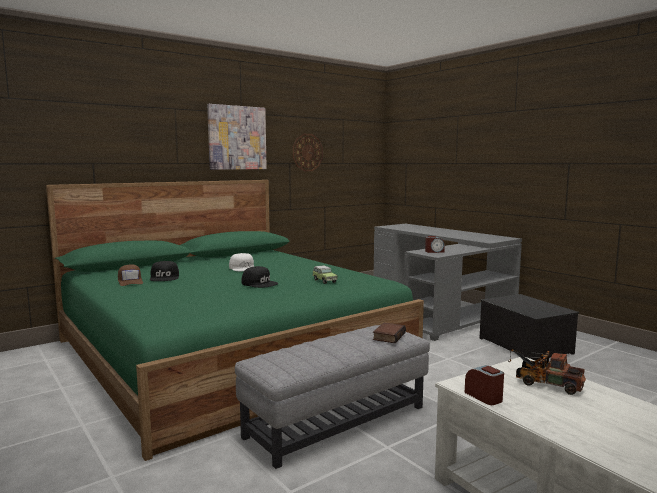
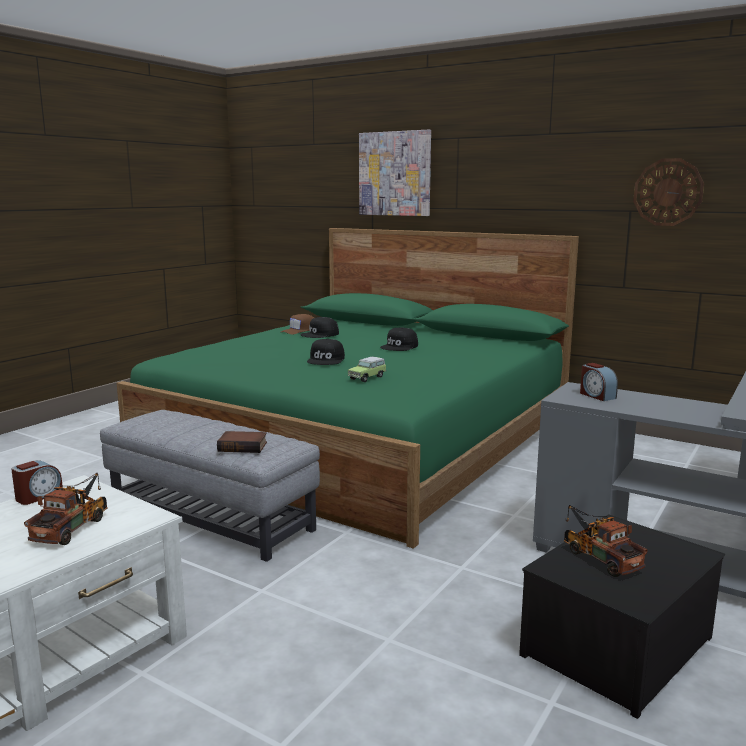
camera: 70 degrees right, 5 degrees up
picture [207,104,267,170] -> picture moved to [359,130,431,216]
white cap [229,253,255,271] -> black cap [380,328,418,351]
none -> toy truck [564,505,648,577]

